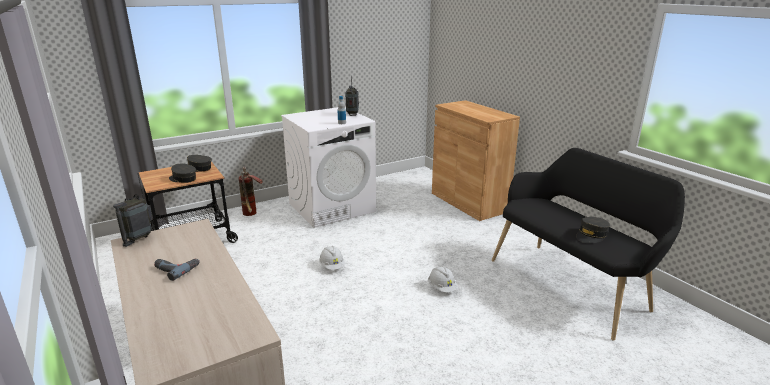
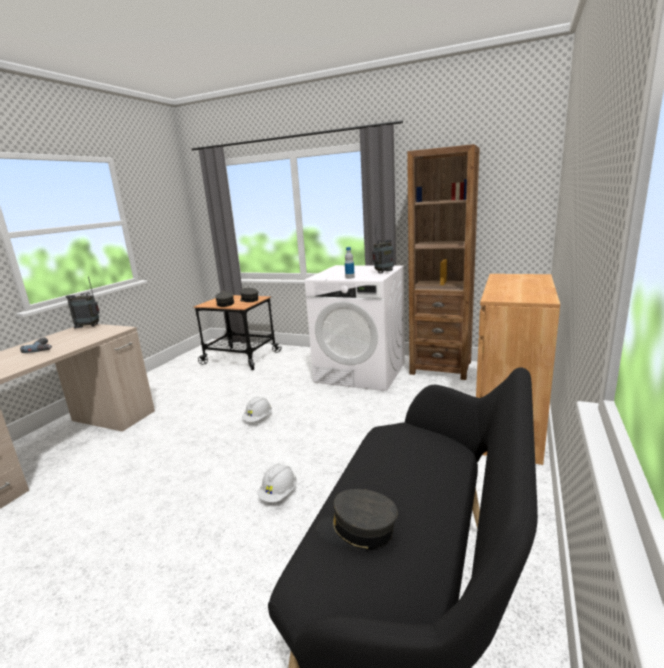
camera: 55 degrees right, 5 degrees down
fire extinguisher [239,166,263,216] -> none
none -> brown bookcase [407,144,480,380]

